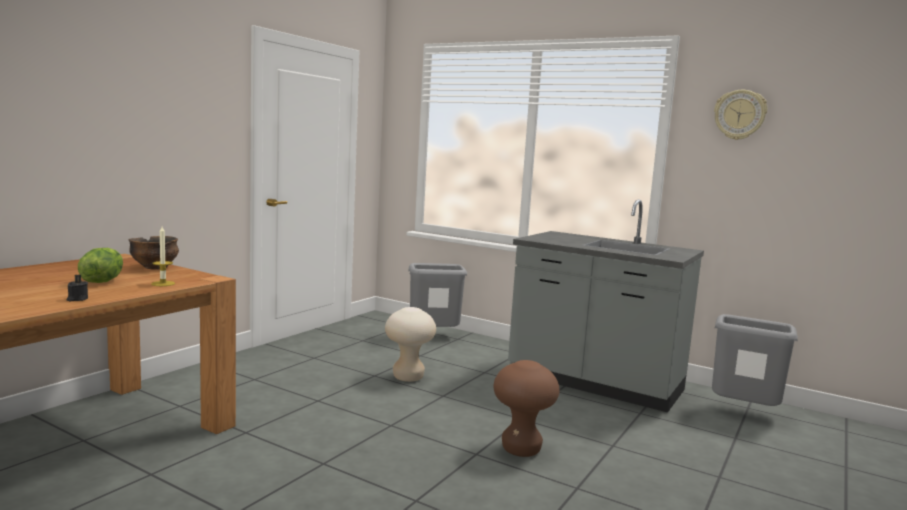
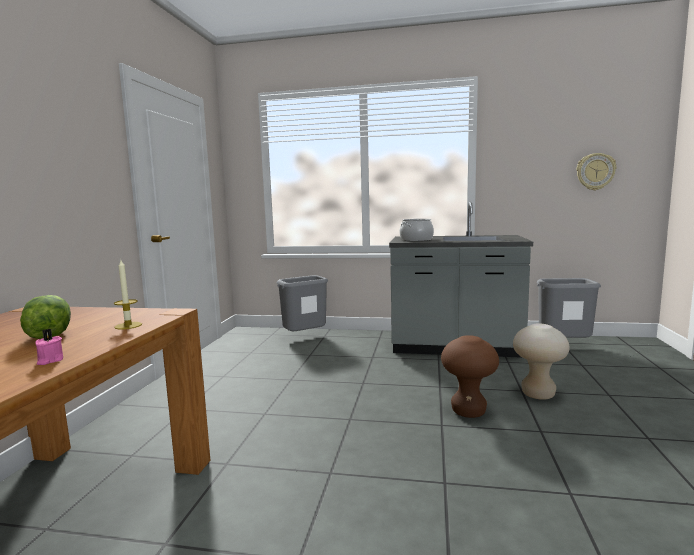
camera: 20 degrees left, 0 degrees up
black candle [67,275,88,301] -> pink candle [35,329,63,365]
bowl [129,236,179,270] -> none
beige stool [385,307,436,382] -> beige stool moved to [513,323,570,400]
wall clock [714,90,767,140] -> wall clock moved to [577,153,616,190]
none -> cooking pot [400,219,434,241]

